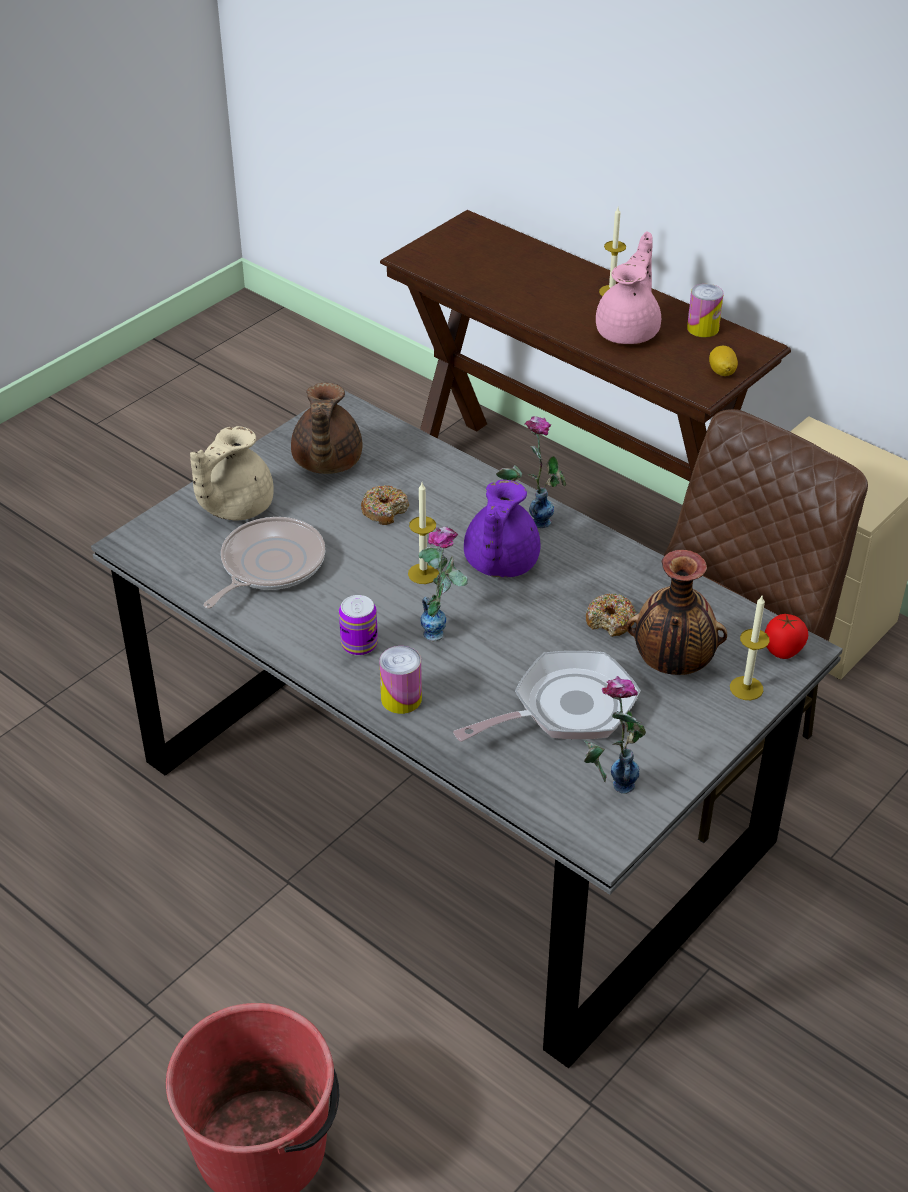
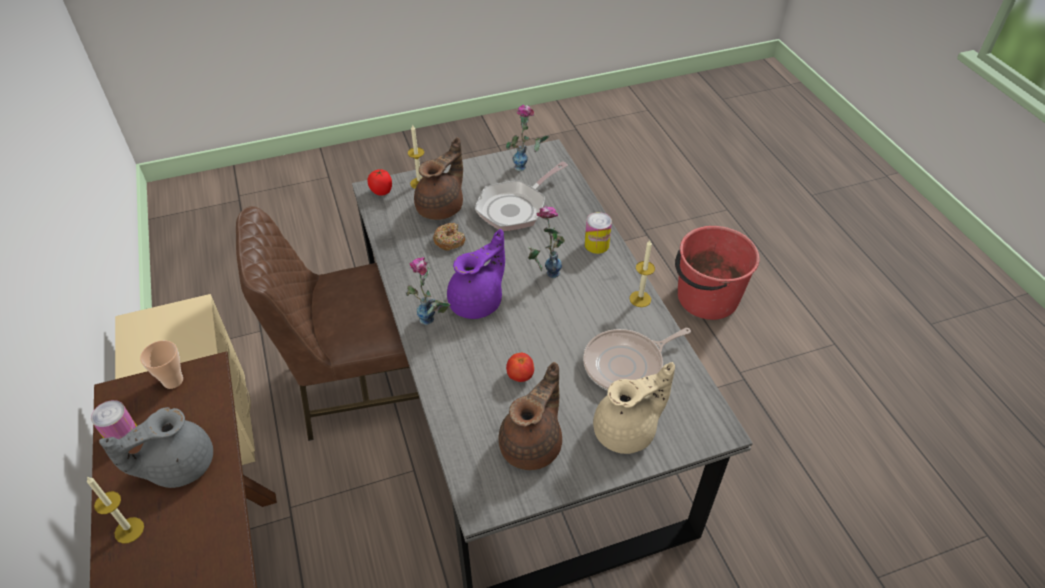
camera: 150 degrees left, 5 degrees up
can [339,595,378,656] -> none
donut [361,485,409,525] -> tomato [506,353,534,382]
candle [408,483,439,584] -> candle moved to [630,240,655,307]
frying pan [453,651,641,742] -> frying pan turned 45 degrees counterclockwise [475,161,568,231]
pink teapot [596,231,661,344] -> grey teapot [99,407,213,488]
vase [626,550,727,675] -> brown teapot [414,137,463,220]
lemon [709,346,738,376] -> cup [140,340,183,389]

